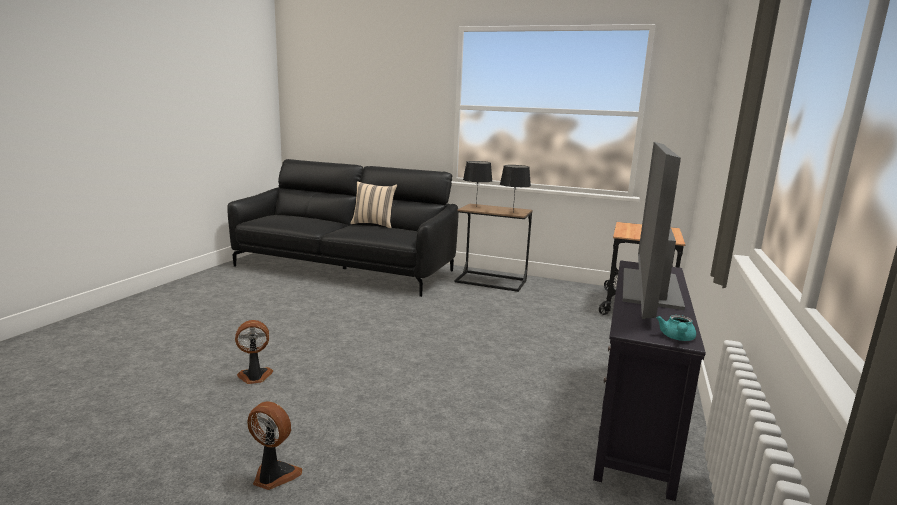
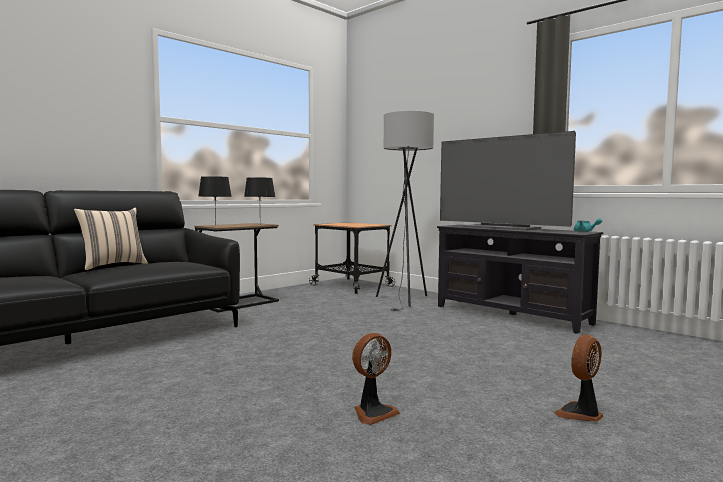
camera: 65 degrees left, 10 degrees down
fan [235,320,273,384] -> fan turned 135 degrees counterclockwise [352,333,400,425]
none -> grey floor lamp [376,111,434,311]

